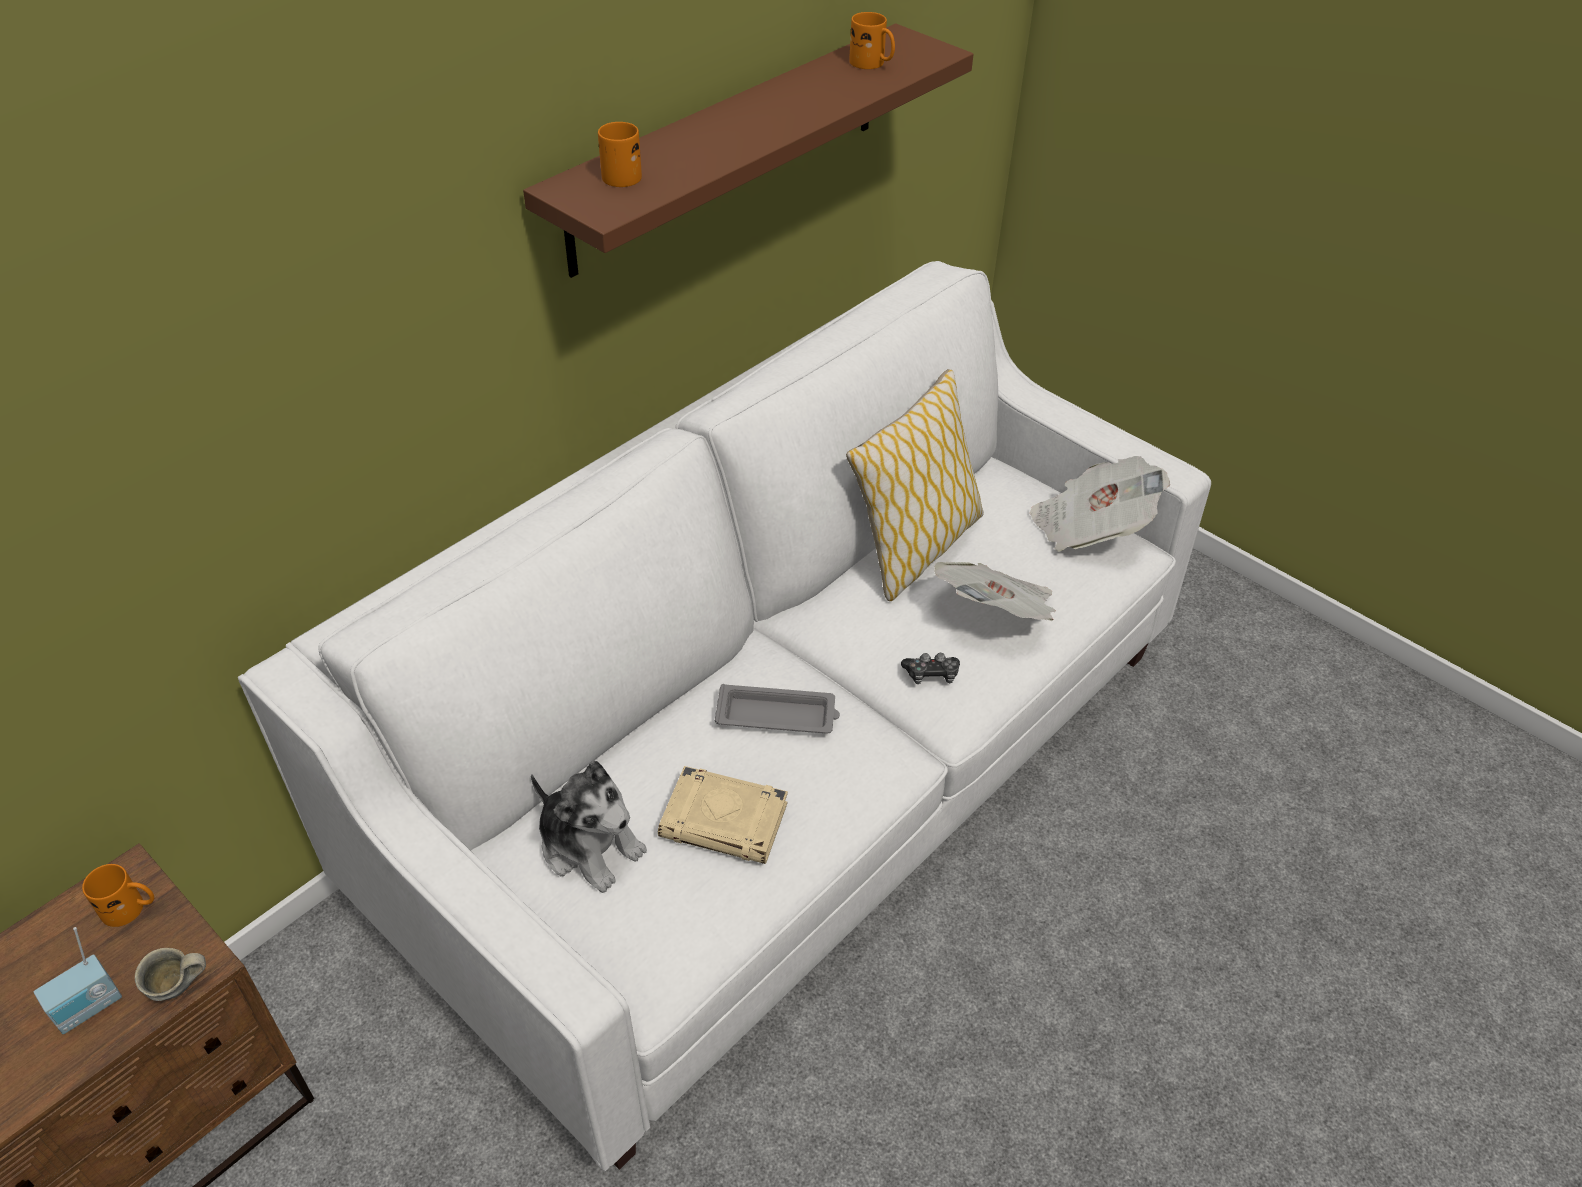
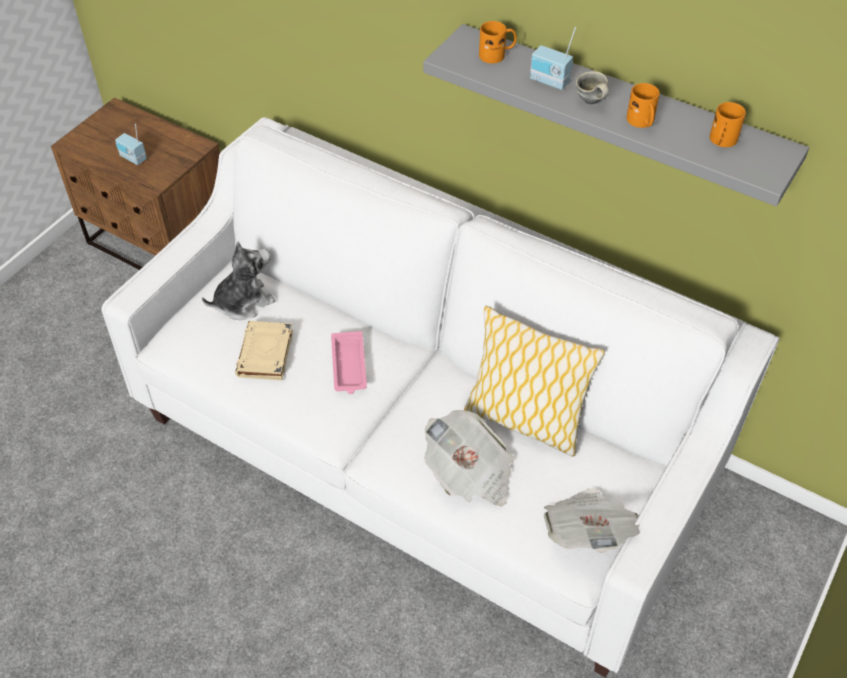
camera: 80 degrees right, 5 degrees up
orange mug [82,864,154,927] -> orange mug moved to [626,83,660,128]
grey mug [135,948,206,1001] -> grey mug moved to [576,71,609,104]
brown shelf [523,23,974,278] -> grey shelf [423,24,809,206]
plush toy [531,761,647,893] -> plush toy turned 150 degrees counterclockwise [202,242,275,320]
grey tray [715,684,840,734] -> pink tray [331,331,367,394]
game controller [901,653,960,684] -> none
none -> radio [530,27,576,90]

